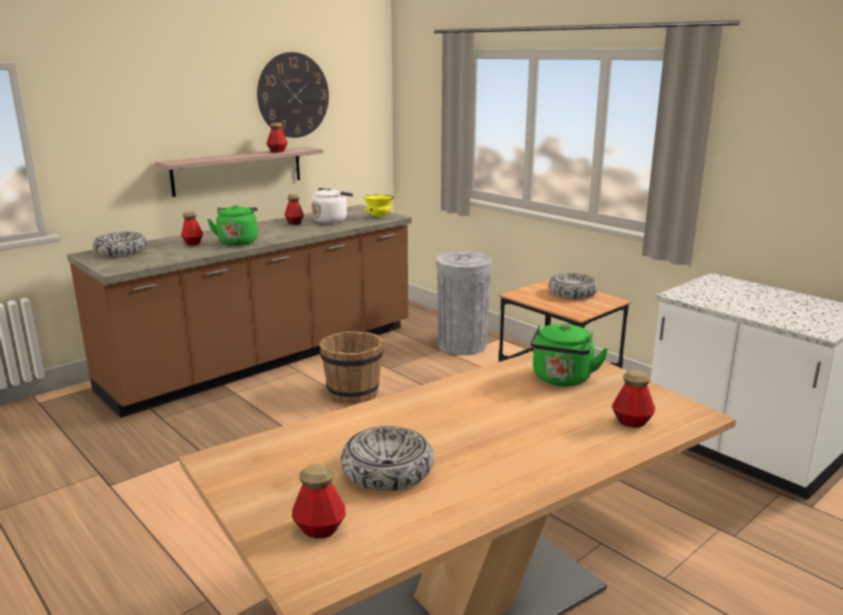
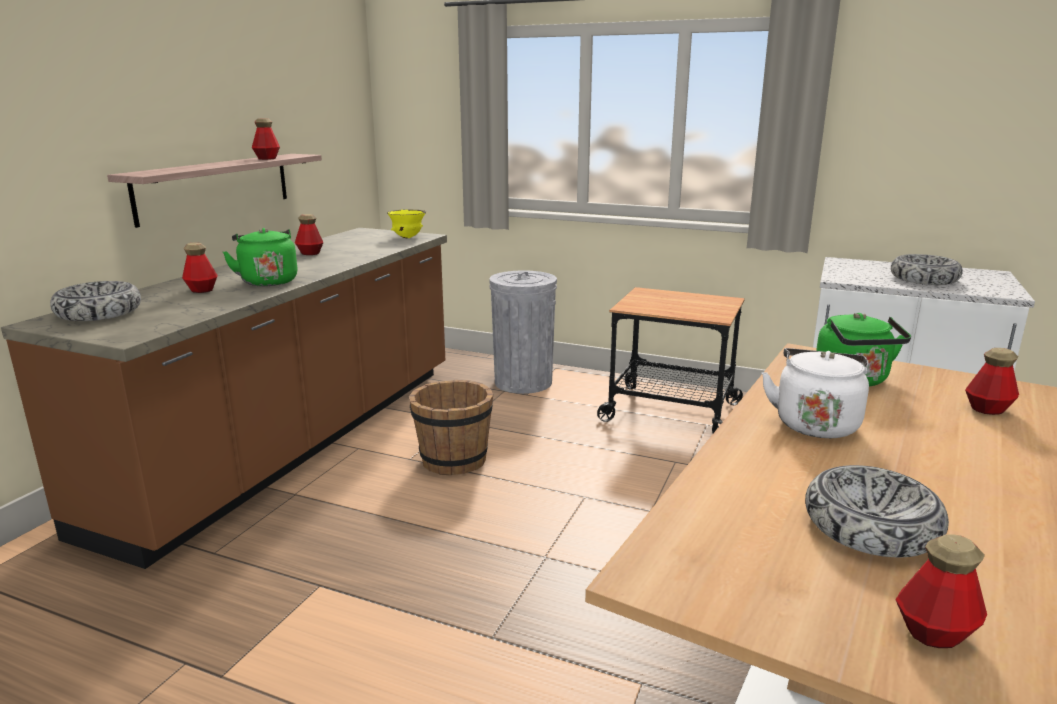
camera: 25 degrees left, 0 degrees up
wall clock [257,52,329,138] -> none
white kettle [311,188,353,224] -> white kettle moved to [762,348,869,438]
bowl [549,273,598,299] -> bowl moved to [891,254,963,285]

